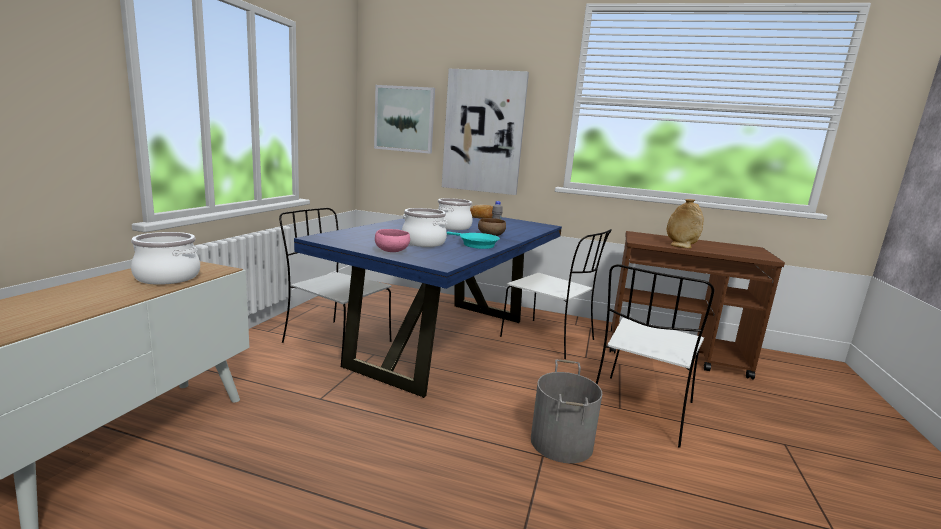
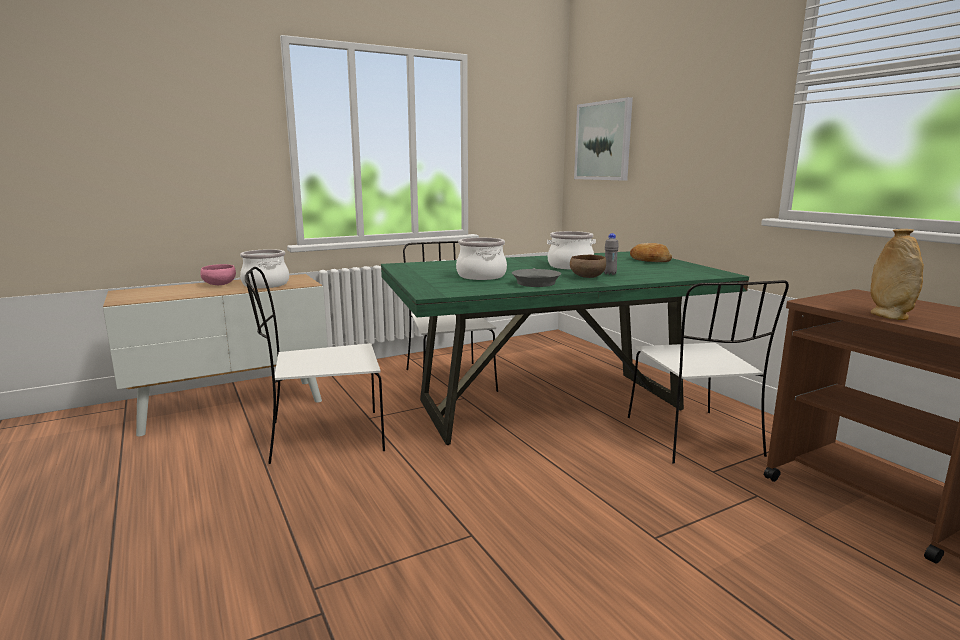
camera: 45 degrees right, 0 degrees up
blue dining table [294,217,562,398] -> green dining table [381,251,749,445]
pink bowl [375,229,410,252] -> pink bowl moved to [201,264,236,285]
picture [442,69,529,195] -> none
turquoise frying pan [447,232,500,249] -> grey frying pan [512,268,561,287]
grey bucket [531,359,602,463] -> none
white chair [596,264,714,448] -> white chair moved to [245,267,385,464]

